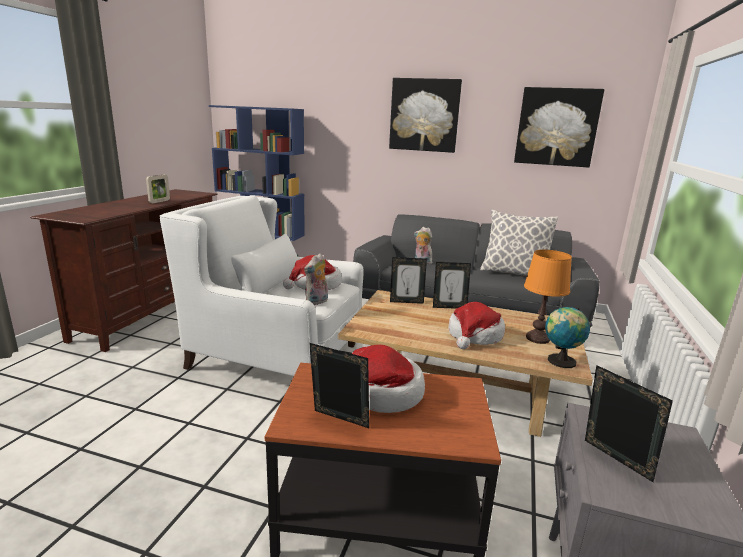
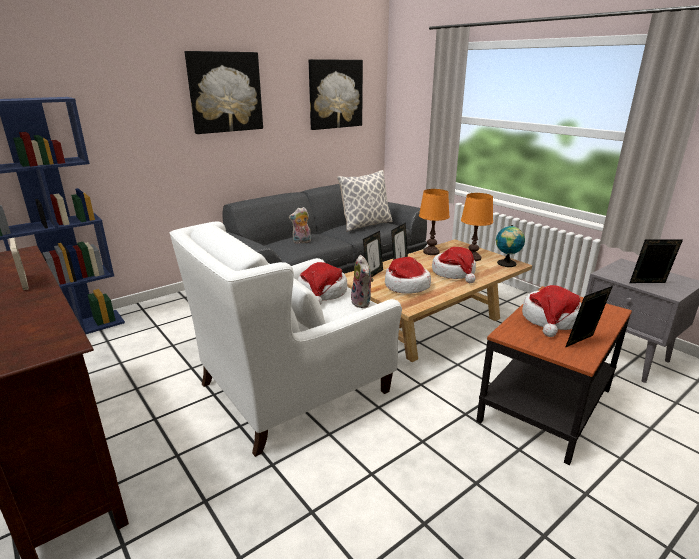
camera: 55 degrees left, 5 degrees up
none -> hat [385,257,431,294]
none -> orange table lamp [419,189,450,255]

